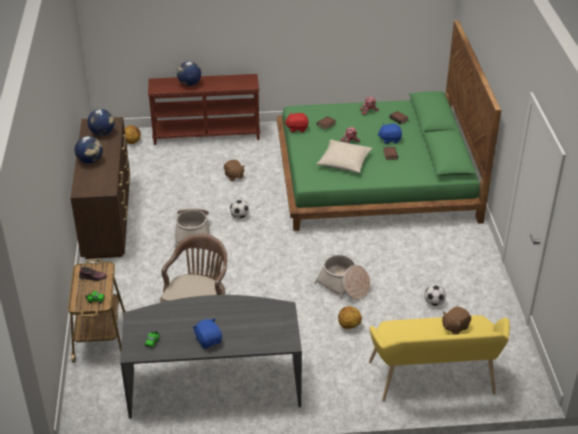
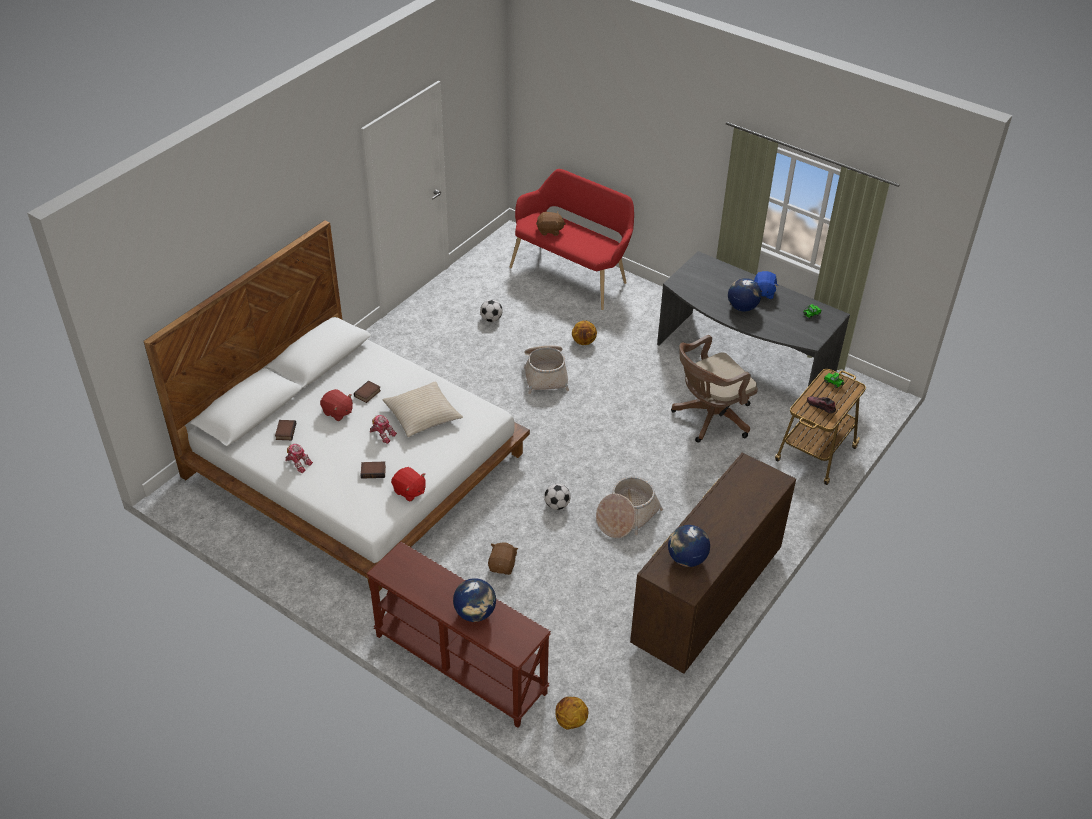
camera: 140 degrees left, 5 degrees up
globe [75,136,103,164] -> globe moved to [728,278,761,312]
green bed [277,20,501,231] -> white bed [143,220,530,591]
yellow bench [369,315,510,402] -> red bench [510,169,634,310]
blue plush toy [377,124,402,144] -> red plush toy [320,389,353,421]

